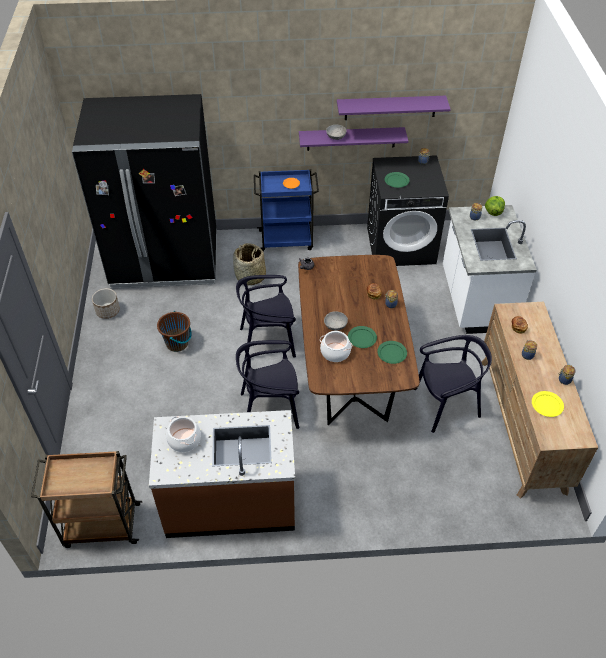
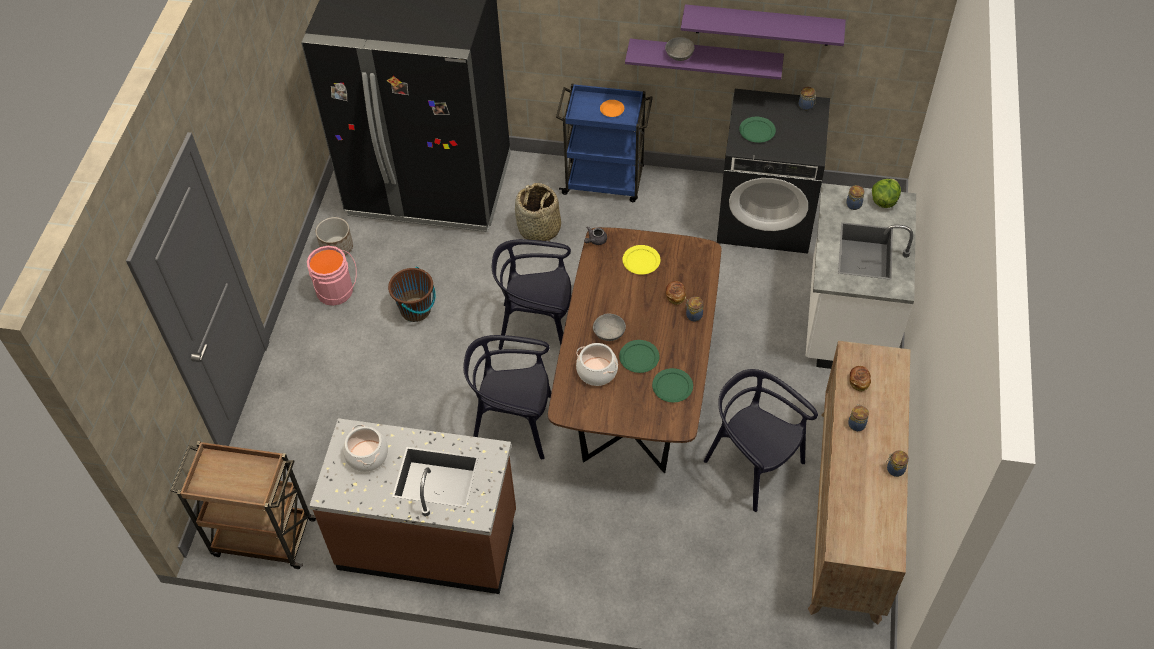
camera: 15 degrees right, 5 degrees up
black chair [414,335,492,433] -> black chair turned 135 degrees counterclockwise [704,369,818,512]
yellow plate [532,391,564,417] -> yellow plate moved to [622,245,660,275]
none -> pink bucket [307,246,357,306]

